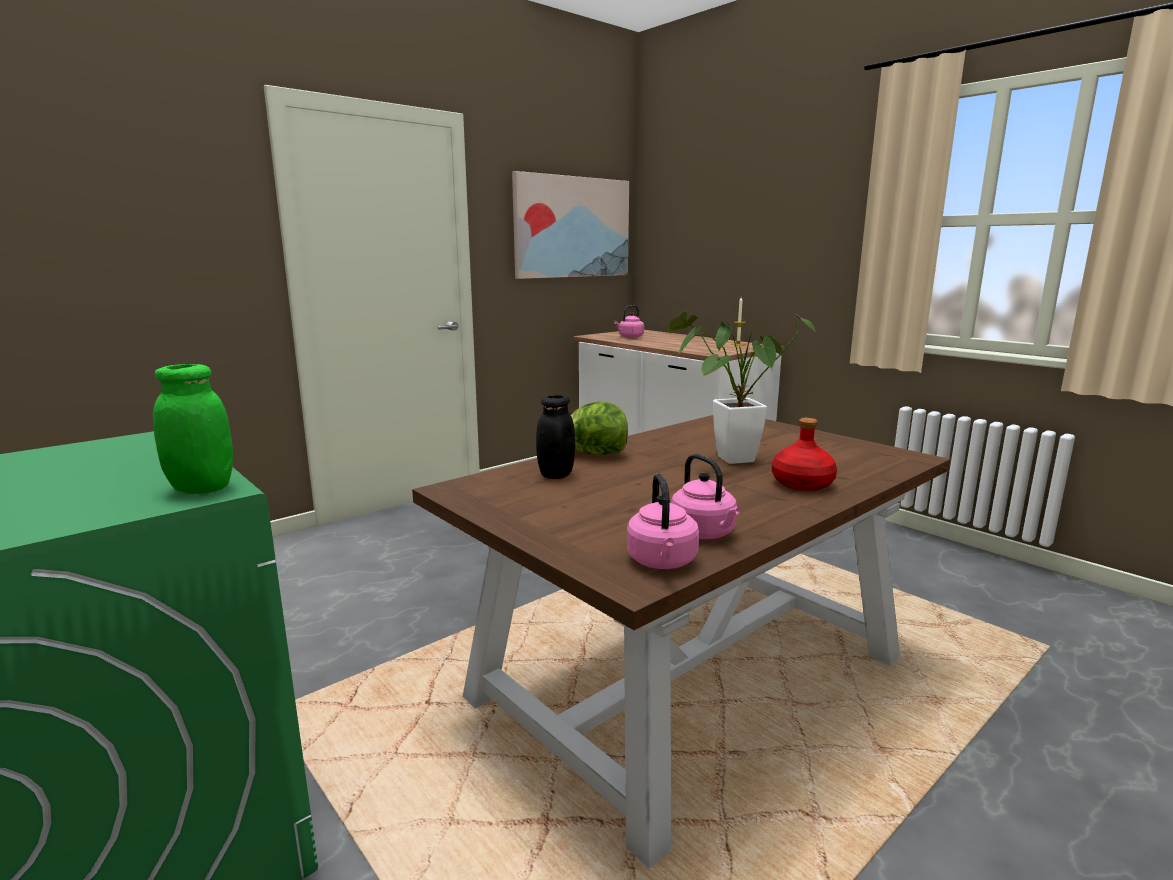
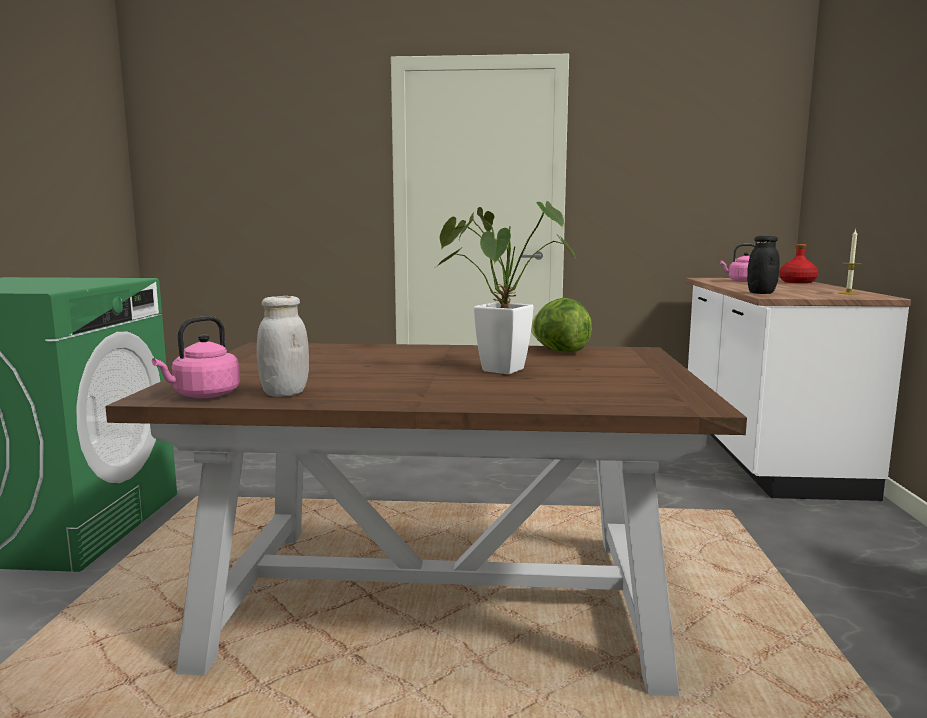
camera: 45 degrees right, 5 degrees down
green jar [153,364,233,494] -> none
picture [512,171,629,279] -> none
black jar [536,395,575,479] -> black jar moved to [747,236,780,294]
lettuce [571,402,628,455] -> lettuce moved to [531,298,592,353]
pink kettle [671,454,740,539] -> white jar [257,296,309,397]
red bottle [772,418,837,491] -> red bottle moved to [779,244,818,283]

